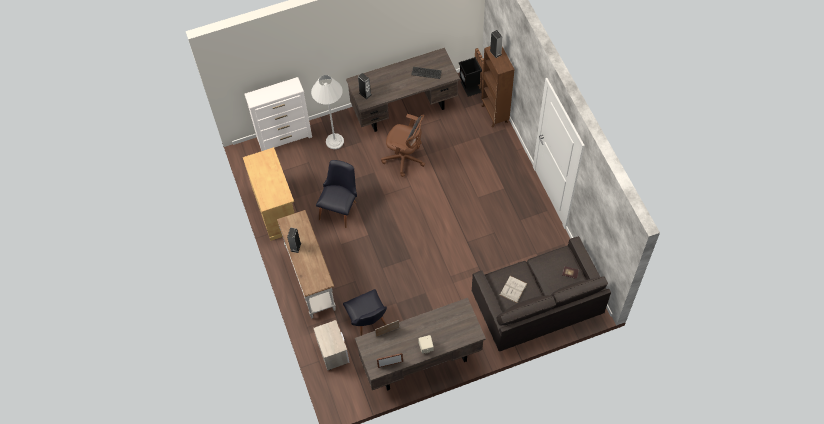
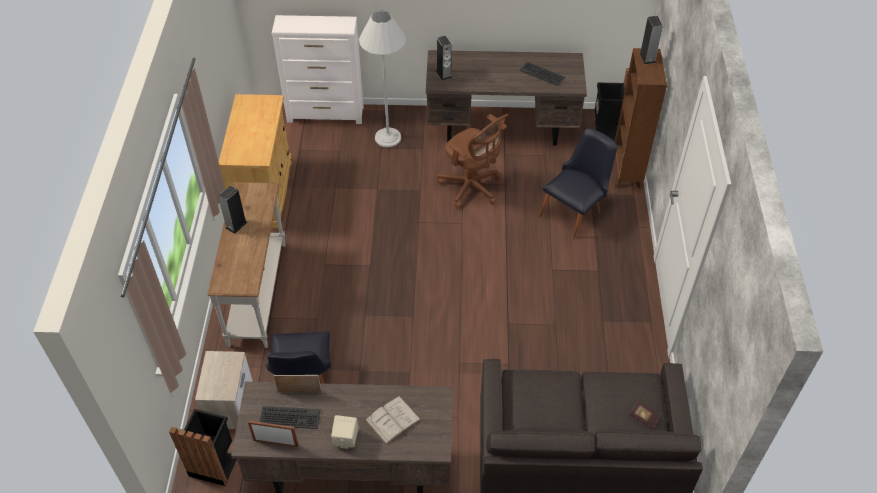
camera: 20 degrees right, 10 degrees down
black chair [316,160,357,228] -> black chair moved to [539,128,617,239]
white book [500,276,527,303] -> white book moved to [365,396,422,445]
none -> black trash can [169,409,237,486]
none -> keyboard [260,406,320,429]

